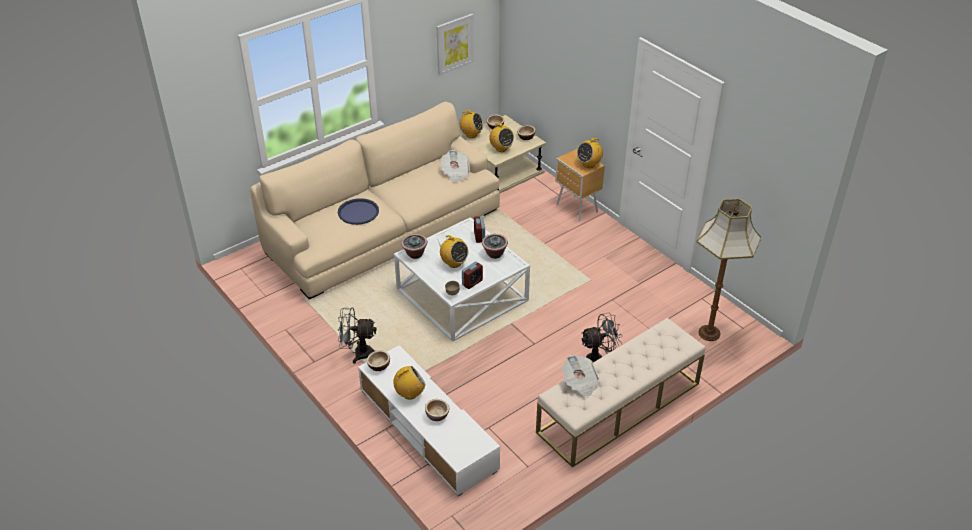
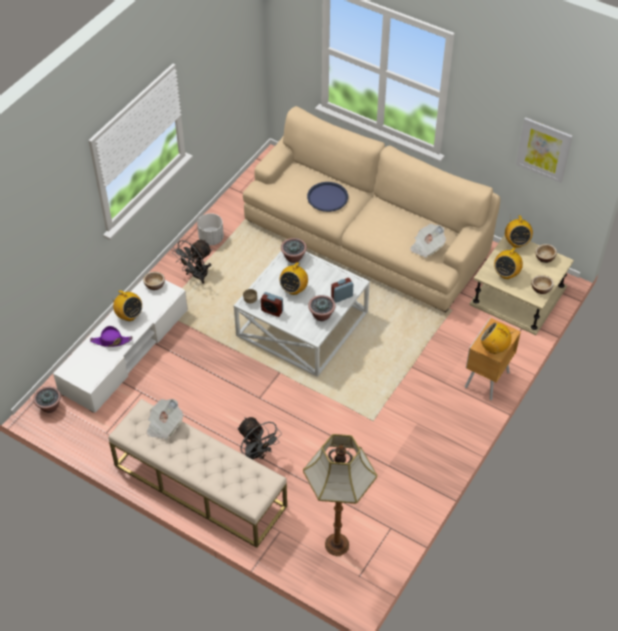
camera: 70 degrees right, 10 degrees up
grey fan [337,307,377,364] -> grey fan turned 120 degrees counterclockwise [172,239,212,284]
bowl [425,399,449,421] -> purple hat [90,326,132,347]
none -> potted plant [33,387,61,413]
none -> white planter [197,213,224,245]

